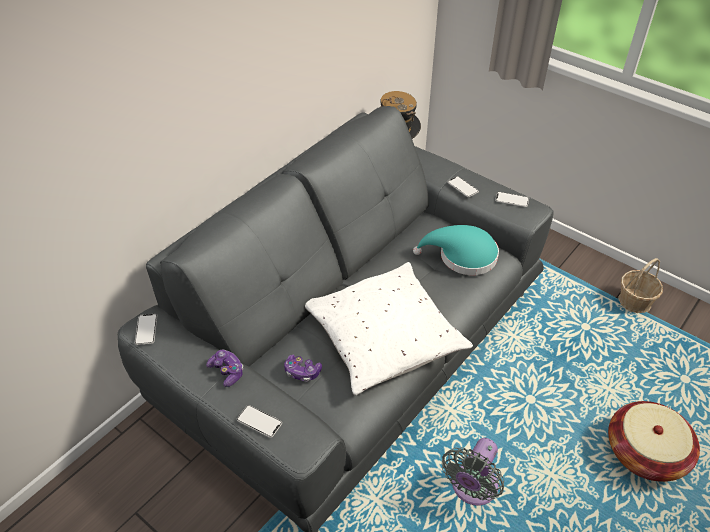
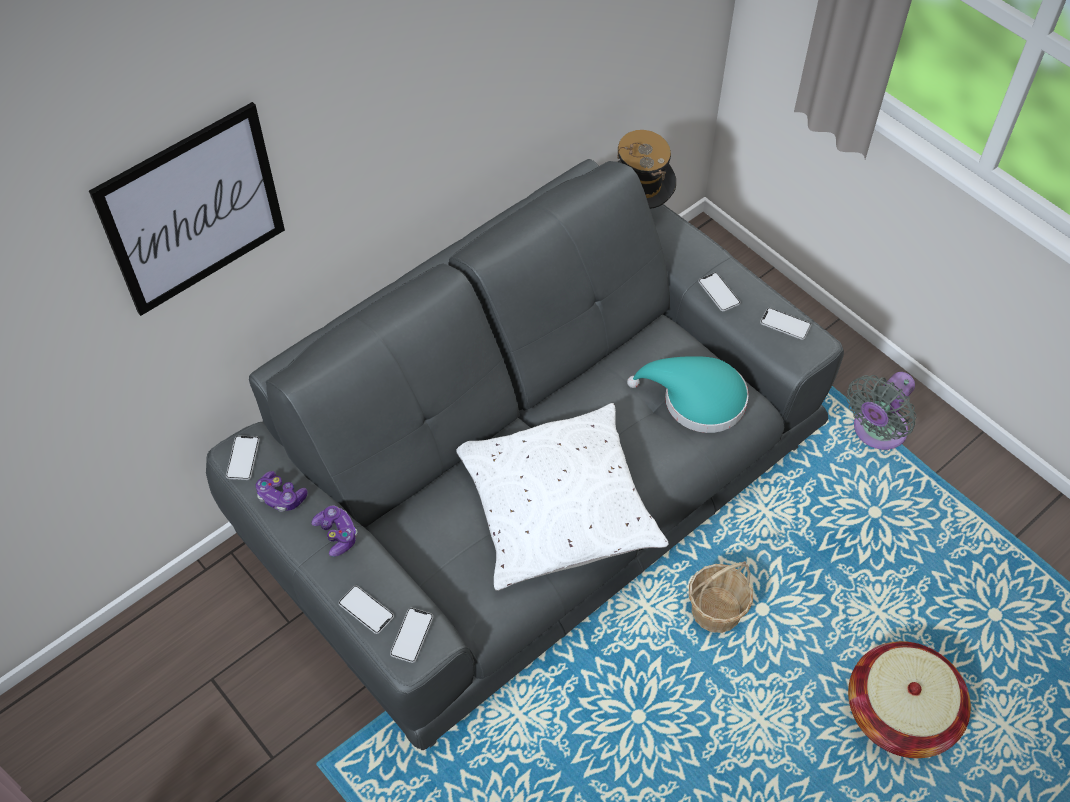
camera: 10 degrees right, 10 degrees up
game controller [284,355,322,382] -> game controller moved to [256,471,307,512]
grey fan [442,438,504,506] -> grey fan moved to [847,372,916,450]
basket [618,258,663,313] -> basket moved to [689,561,753,633]
none -> picture [89,102,285,316]
none -> phone [390,608,433,663]

